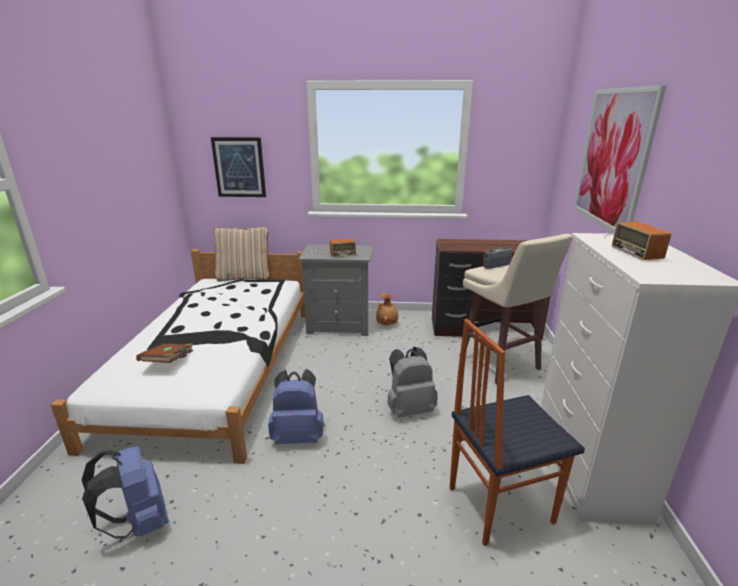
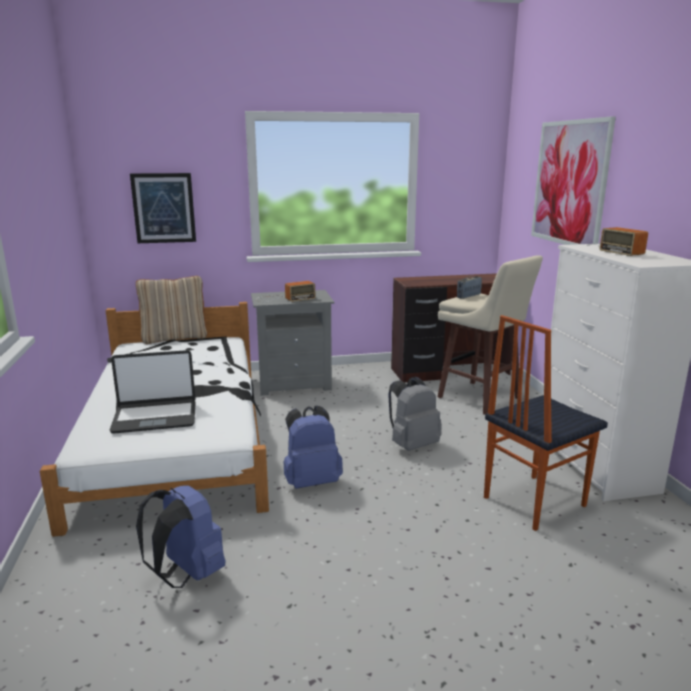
camera: 15 degrees left, 5 degrees down
brown book [136,344,193,363] -> laptop [110,350,196,434]
brown vase [376,293,398,325] -> none

